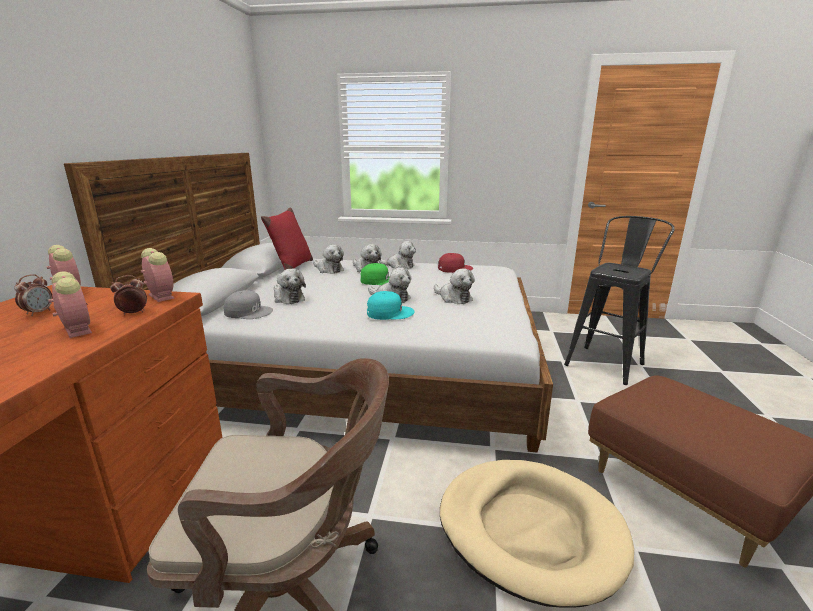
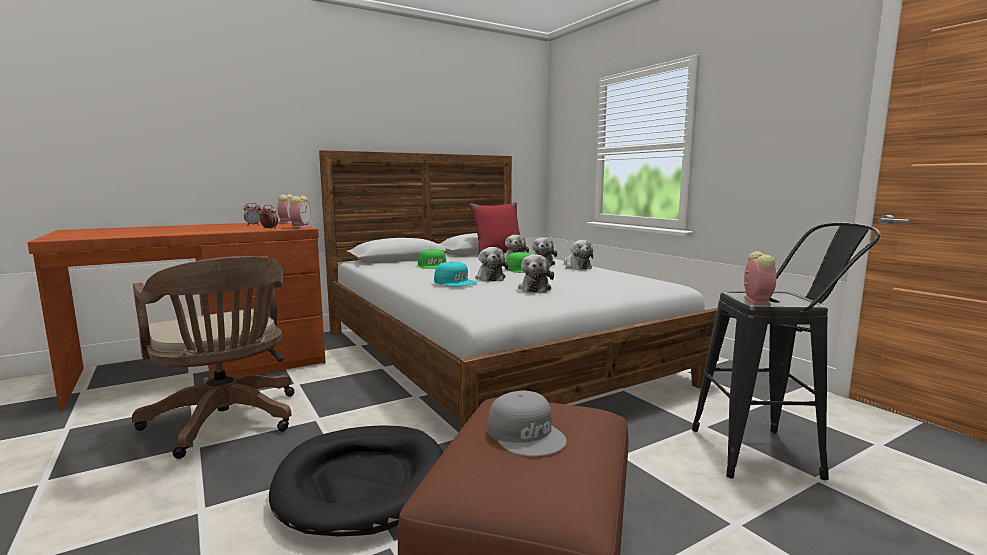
camera: 50 degrees right, 10 degrees down
alarm clock [48,271,92,338] -> alarm clock moved to [744,251,776,305]
grey cap [224,290,273,319] -> grey cap moved to [487,390,567,457]
plush toy [274,269,306,304] -> green cap [418,249,446,269]
red cap [438,253,473,273] -> none
beige dog bed [440,460,634,608] -> black dog bed [269,425,443,537]

